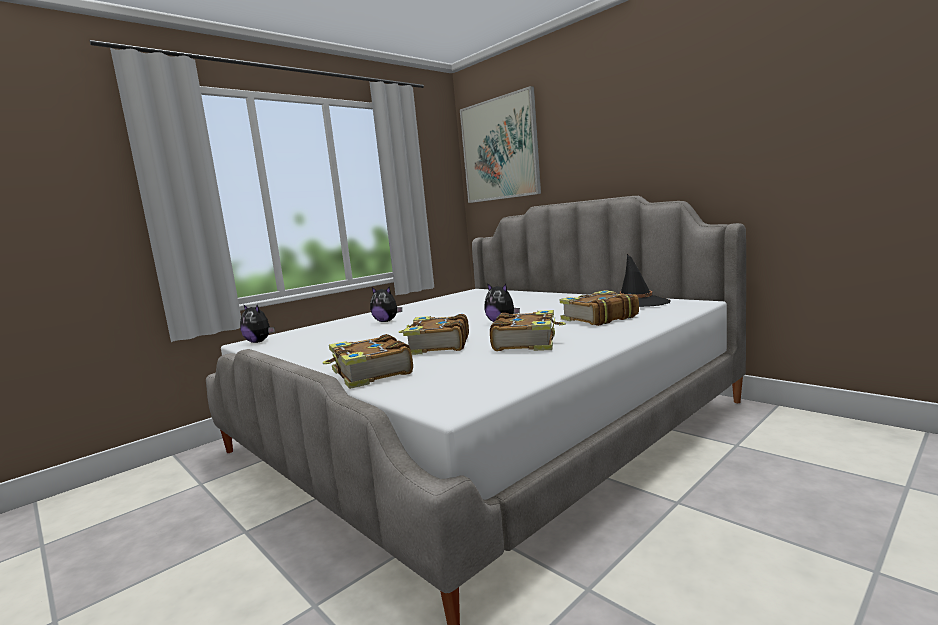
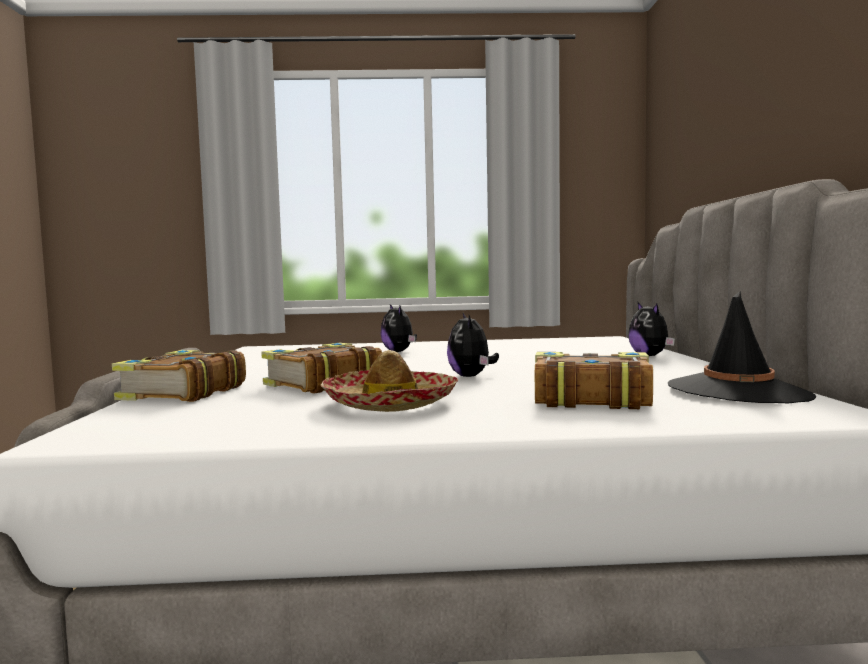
camera: 40 degrees right, 5 degrees down
plush toy [240,304,275,343] -> plush toy moved to [628,303,675,356]
picture [460,86,541,203] -> none
book [490,310,566,351] -> hat [321,350,458,412]

